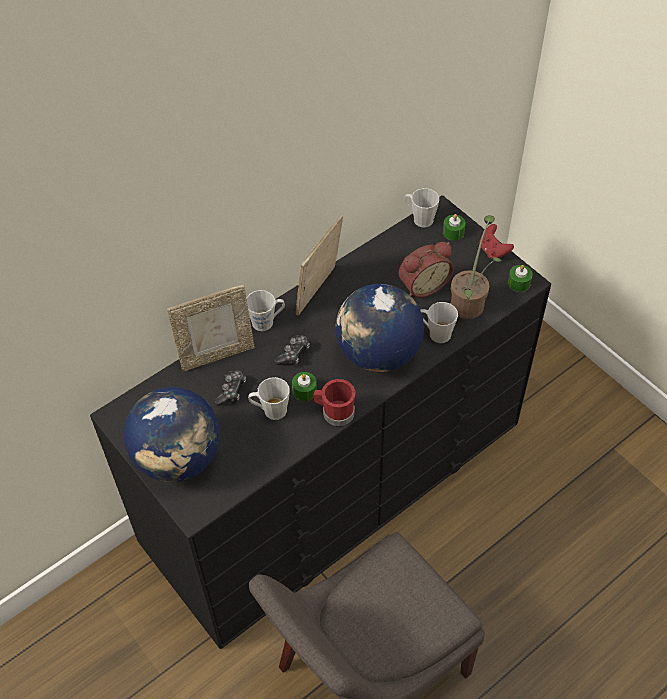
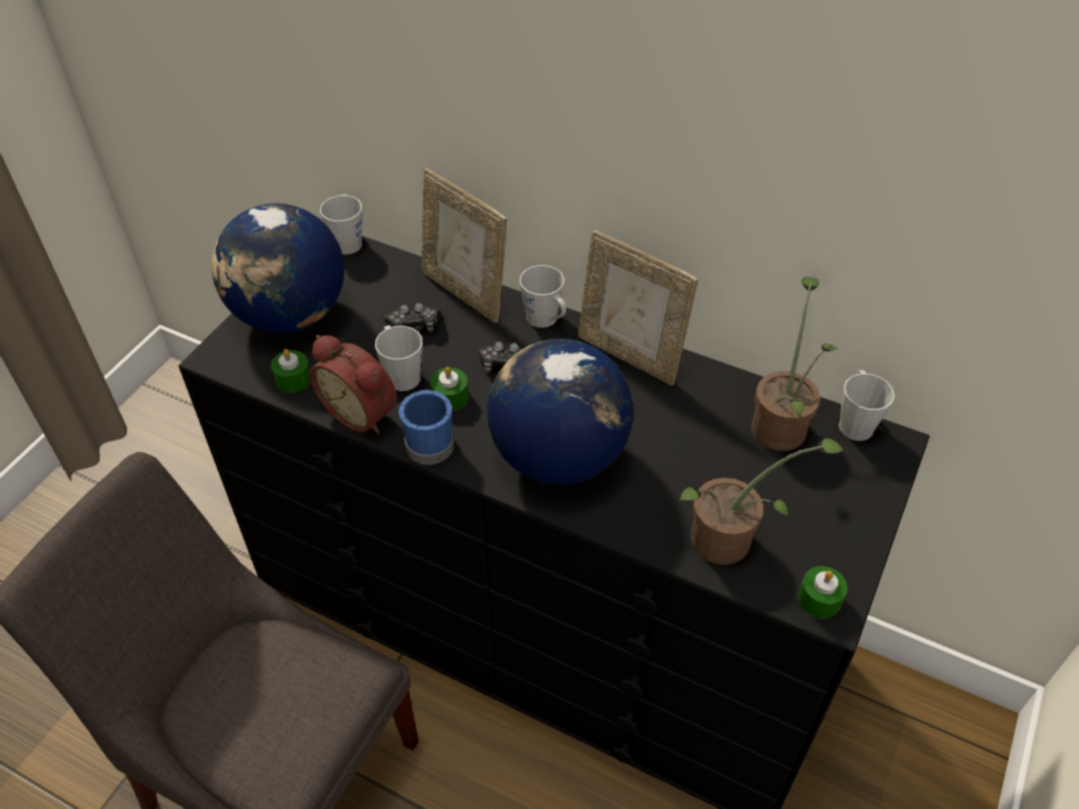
camera: 65 degrees right, 5 degrees down
picture frame [296,215,343,316] -> picture frame turned 150 degrees counterclockwise [578,230,698,386]
red mug [313,379,355,426] -> blue mug [399,390,454,465]
alarm clock [399,242,453,298] -> alarm clock moved to [310,335,397,434]
grey mug [420,302,458,343] -> grey mug moved to [320,195,363,254]
green candle [443,214,466,241] -> green candle moved to [271,349,310,393]
red game controller [479,224,514,259] -> none
none -> potted plant [751,277,837,451]

